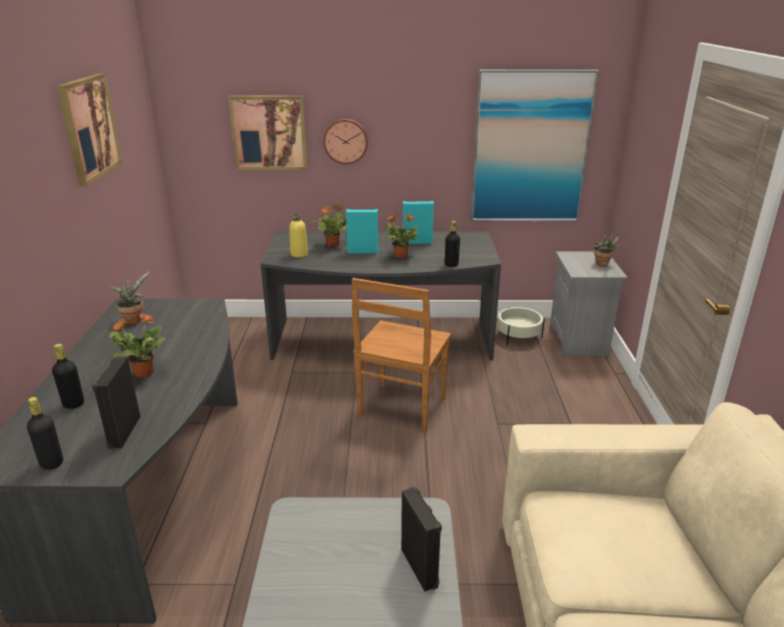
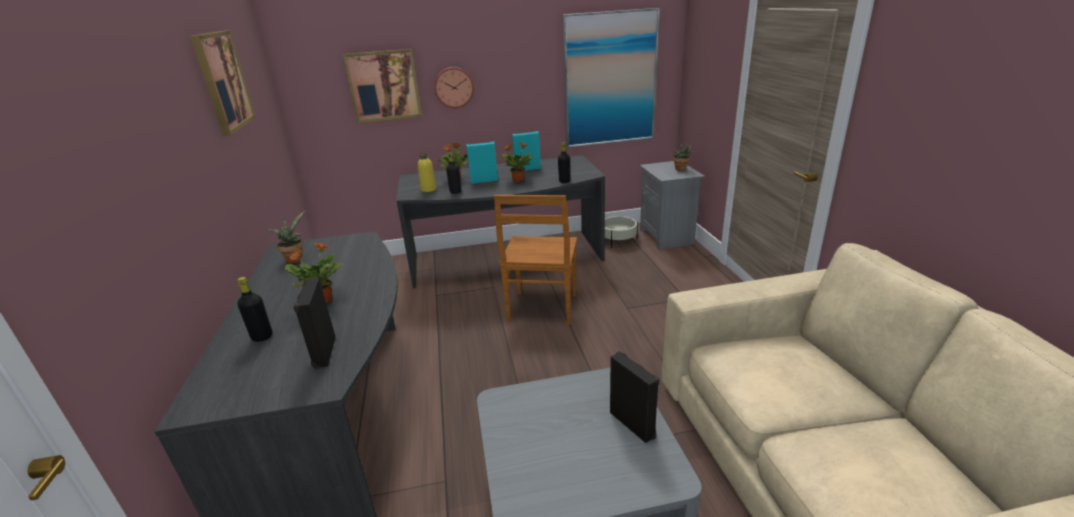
camera: 10 degrees left, 0 degrees up
black bottle [27,397,63,470] -> black bottle moved to [446,153,461,194]

